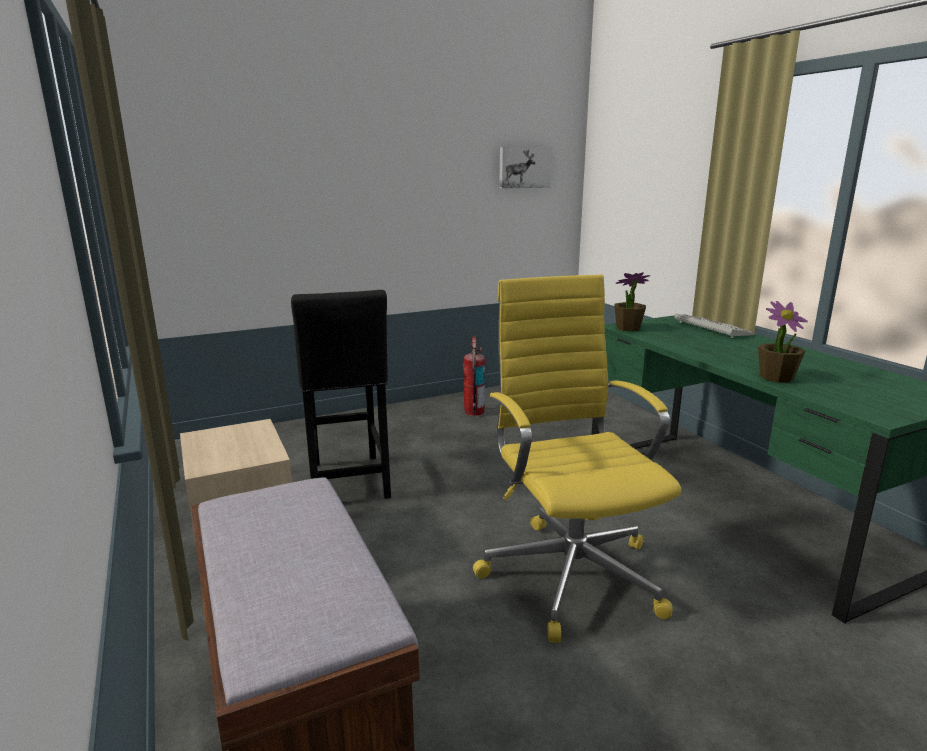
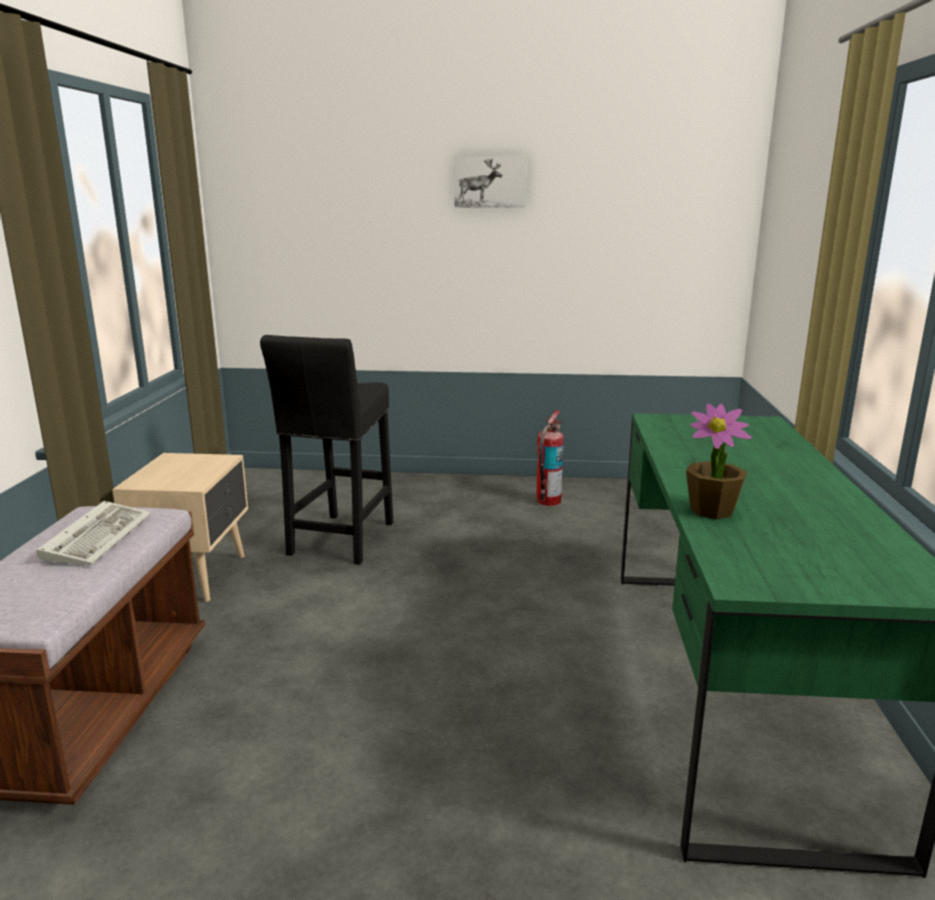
camera: 30 degrees right, 0 degrees up
yellow office chair [473,275,681,643] -> none
picture [499,147,552,188] -> picture moved to [454,156,527,208]
potted plant [614,272,650,331] -> none
keyboard [675,313,755,338] -> keyboard moved to [37,501,151,566]

